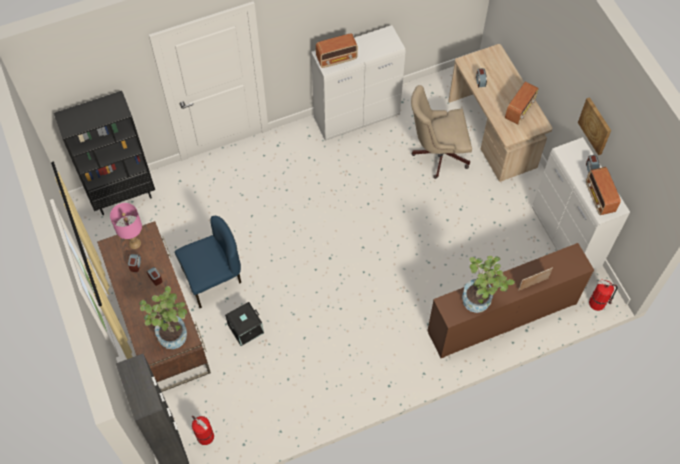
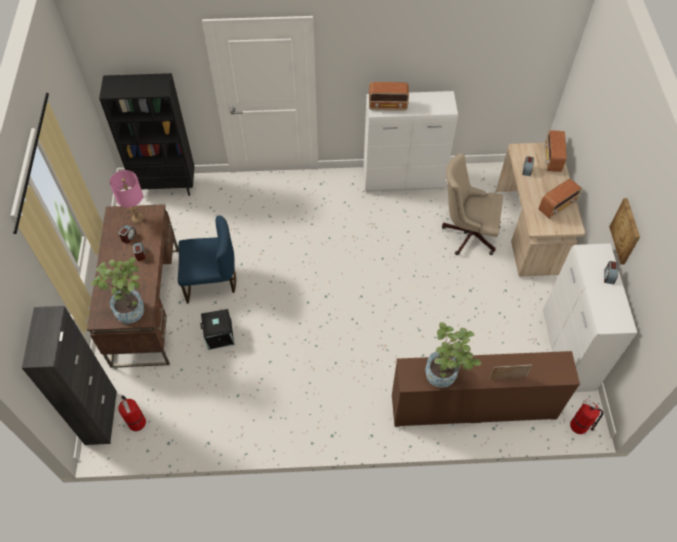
camera: 20 degrees right, 5 degrees down
radio [586,167,621,215] -> radio moved to [544,130,567,172]

